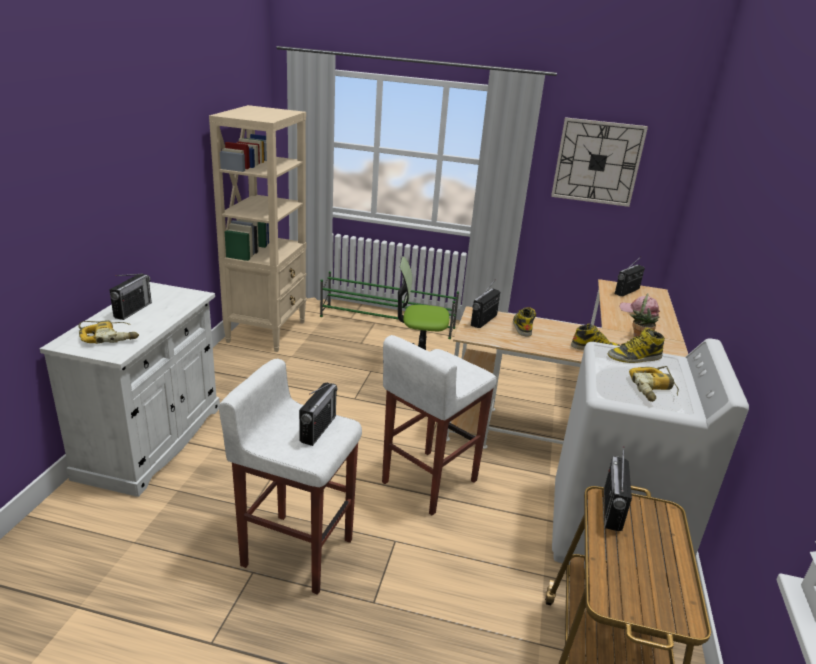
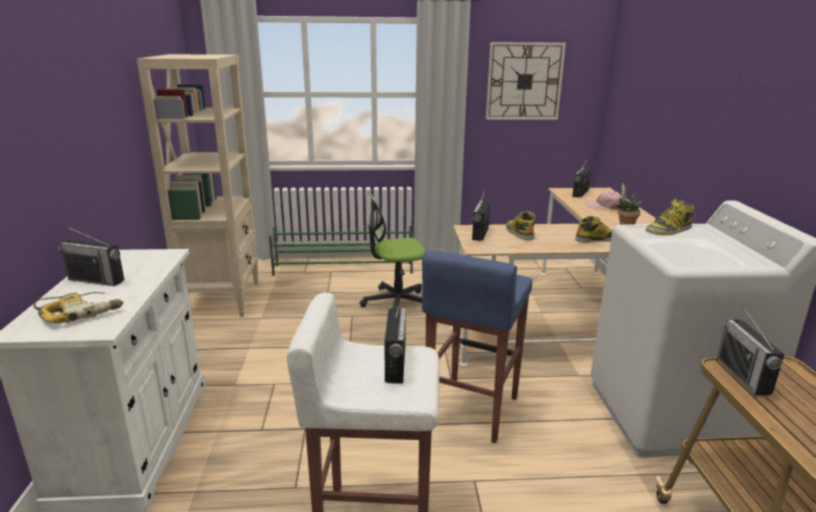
camera: 15 degrees left, 5 degrees down
radio [109,273,152,320] -> radio turned 105 degrees clockwise [58,226,124,286]
white stool [382,335,497,515] -> blue stool [422,250,532,443]
power drill [629,366,679,402] -> none

